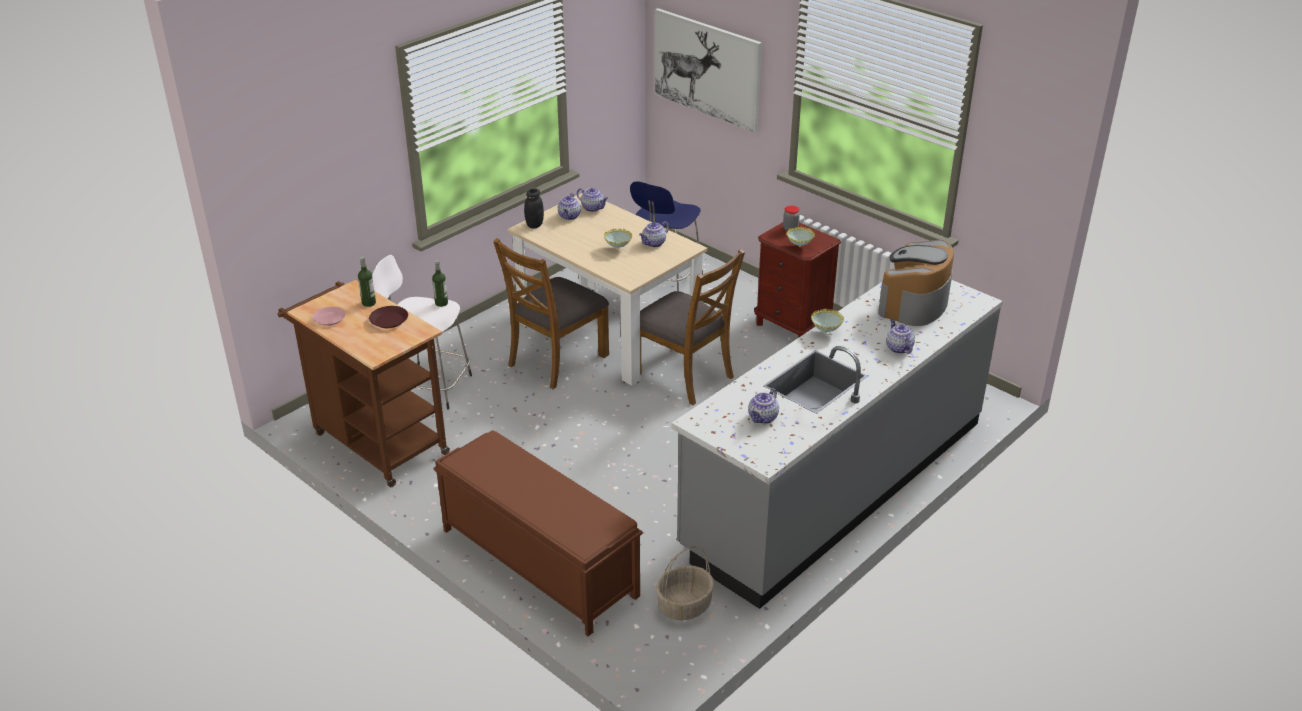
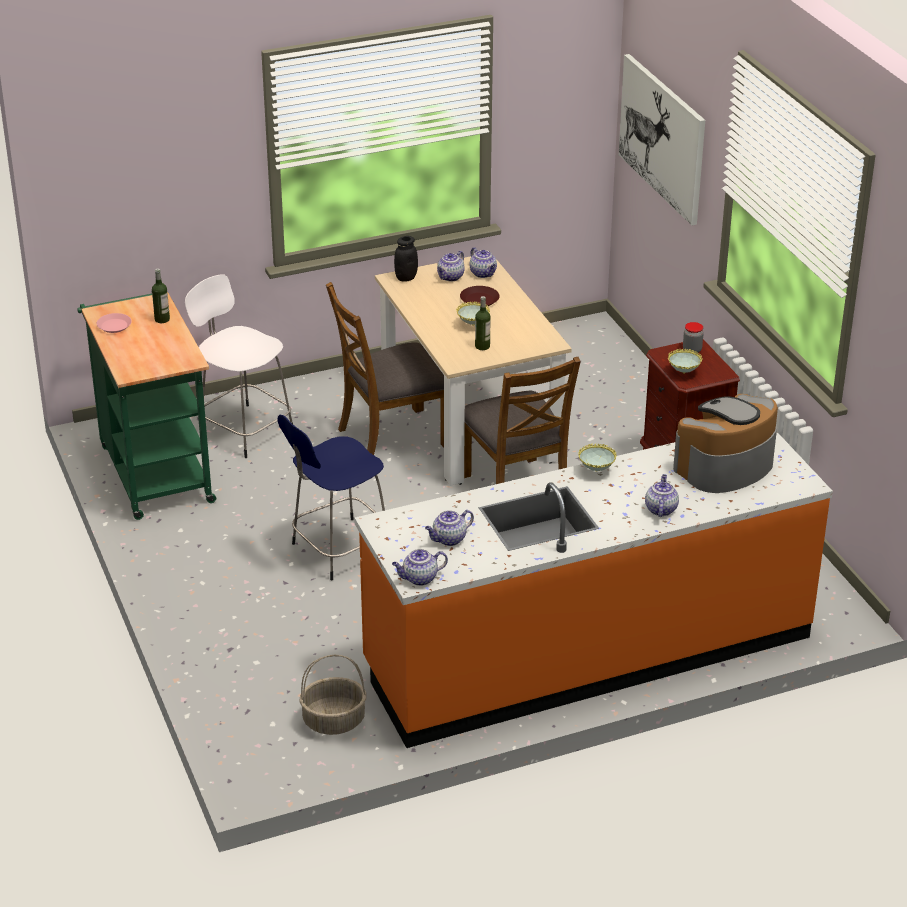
camera: 25 degrees right, 0 degrees up
brown cart [277,280,450,487] -> green cart [77,292,216,520]
brown plate [369,306,408,328] -> brown plate moved to [460,286,500,306]
bottle [432,260,448,307] -> bottle moved to [475,296,491,350]
brown bench [434,430,643,636] -> none
blue stool [630,181,703,291] -> blue stool moved to [277,415,385,580]
teapot [639,221,669,247] -> teapot moved to [392,549,448,586]
grey counter [672,280,1003,609] -> orange counter [354,432,833,748]

